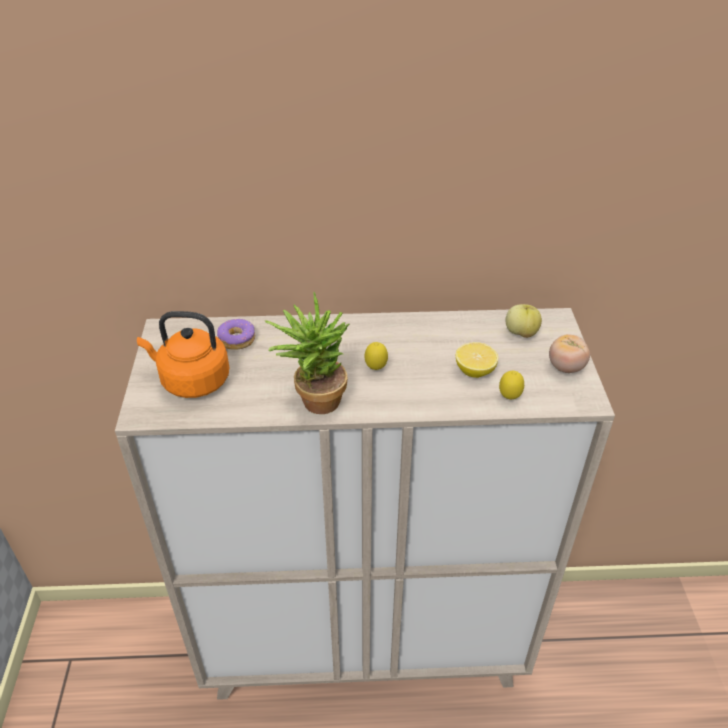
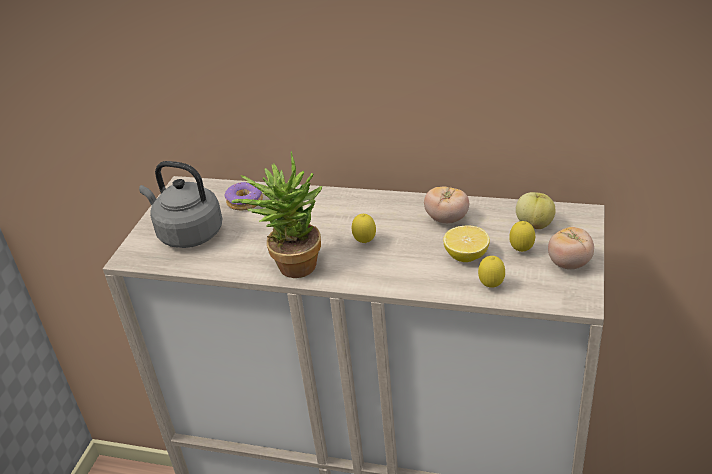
camera: 20 degrees right, 5 degrees down
orange kettle [137,311,229,398] -> grey kettle [139,161,222,248]
none -> tomato [424,187,469,224]
none -> lemon [509,221,535,252]

